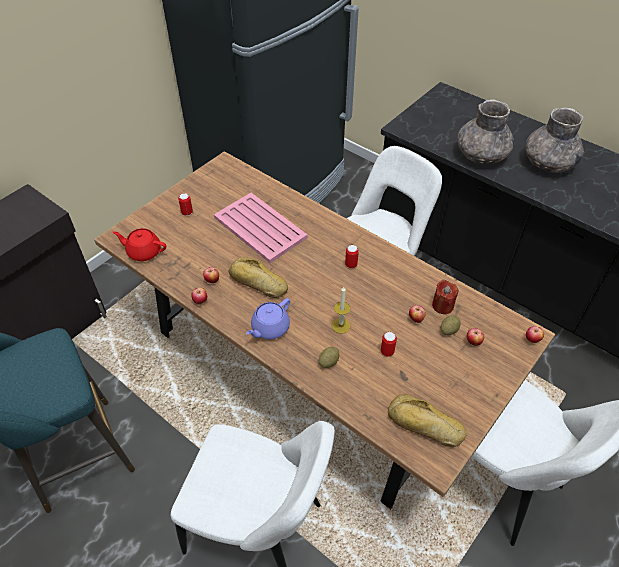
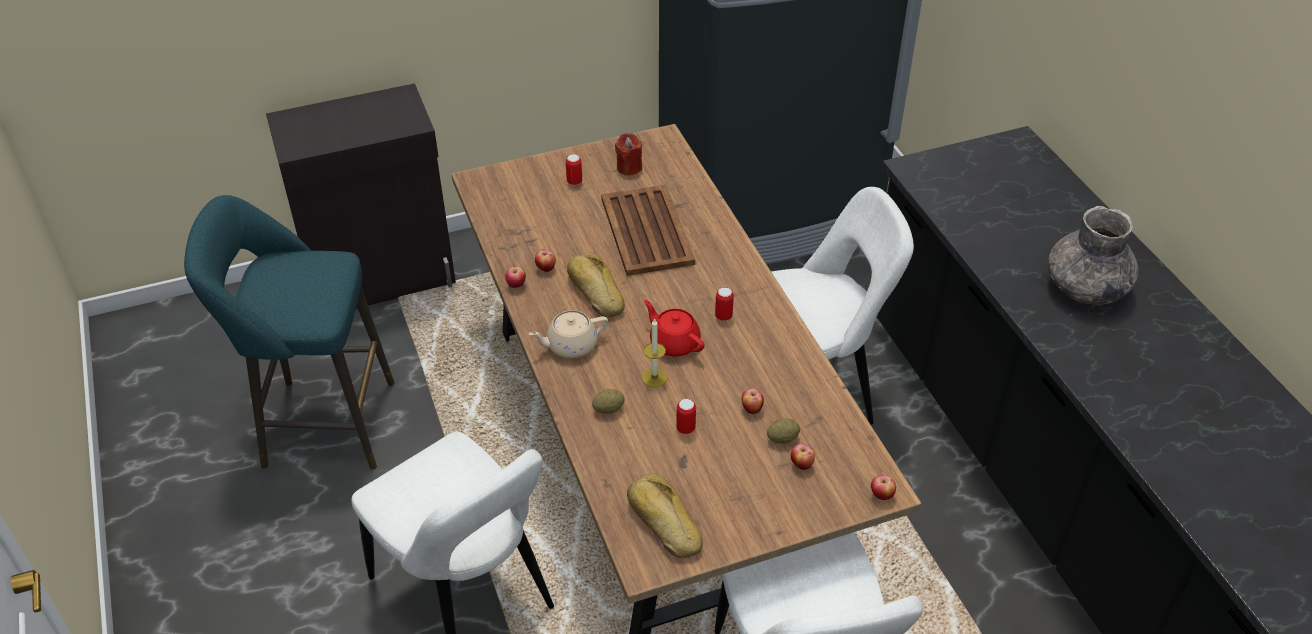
camera: 30 degrees right, 5 degrees down
red teapot [113,228,166,261] -> red teapot moved to [644,300,705,357]
pink tray [214,193,308,263] -> brown tray [601,185,695,276]
purple teapot [246,298,290,339] -> beige teapot [529,310,608,358]
red candle [432,280,458,314] -> red candle moved to [615,133,642,175]
grey vase [457,99,514,164] -> none

